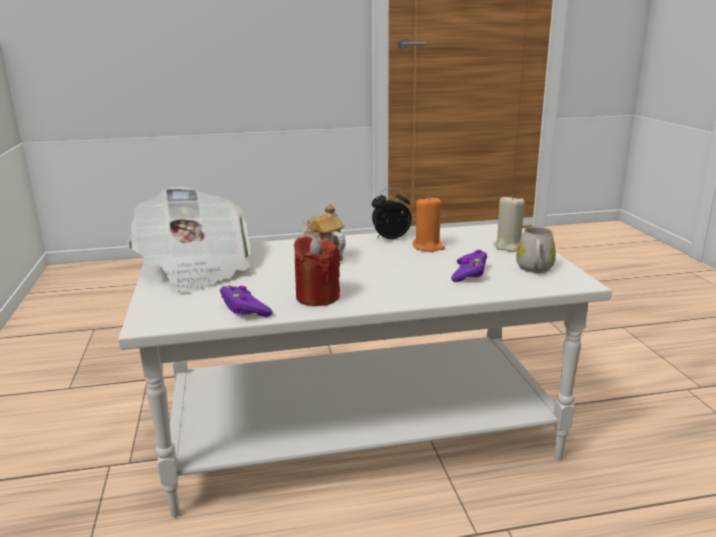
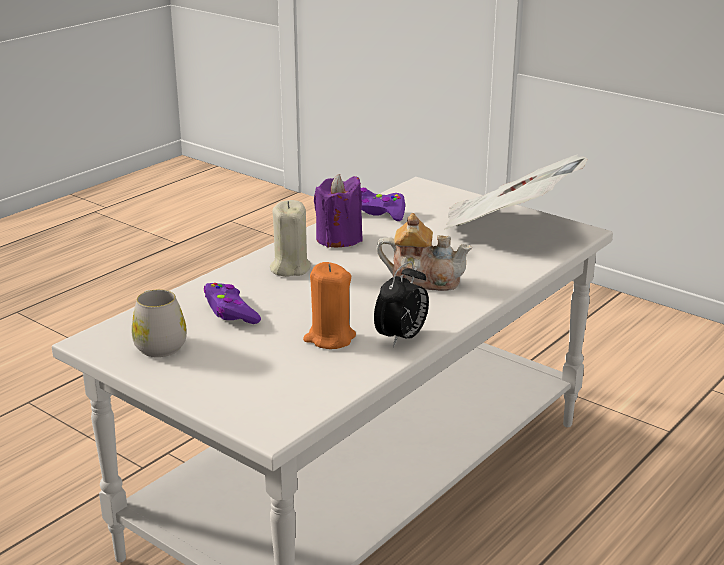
camera: 140 degrees right, 5 degrees up
red candle [294,236,340,306] -> purple candle [314,174,363,248]
beige candle [493,194,524,252] -> beige candle moved to [270,200,311,277]

